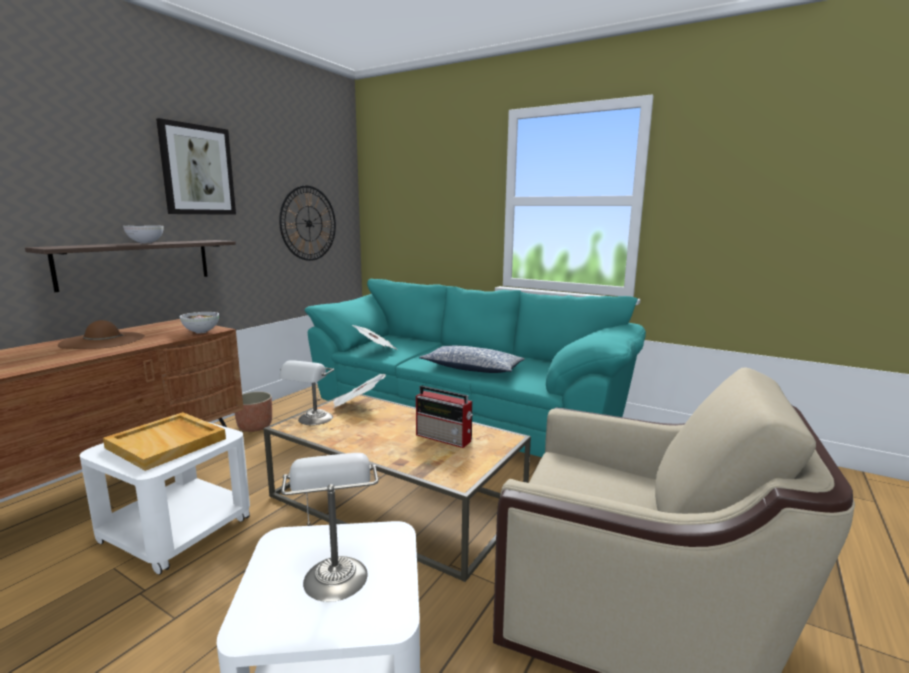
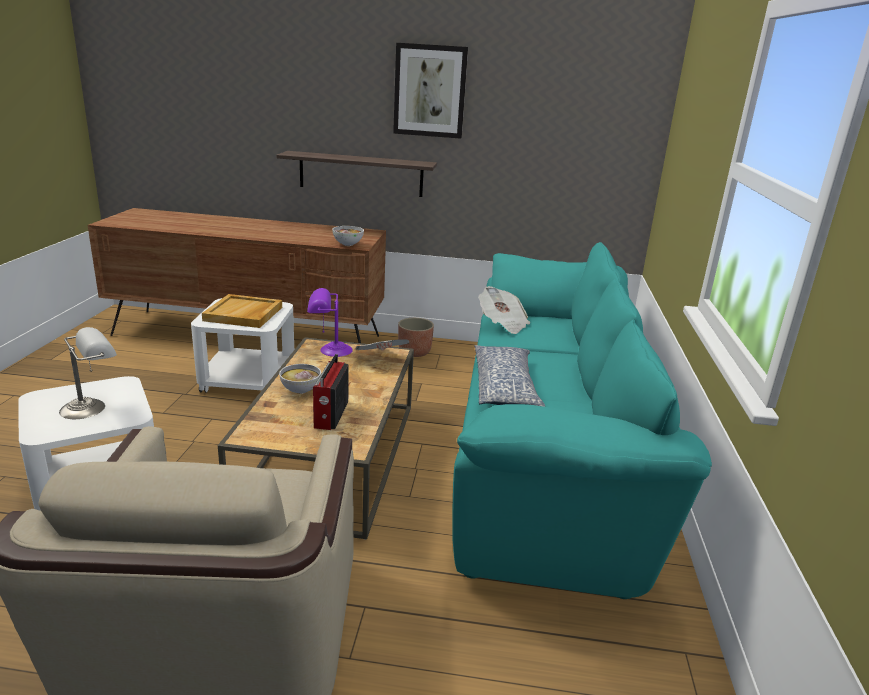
camera: 65 degrees right, 10 degrees up
brown hat [58,320,145,349] -> none
bowl [123,225,164,244] -> bowl moved to [279,364,321,394]
wall clock [279,186,336,261] -> none
white table lamp [279,360,334,425] -> purple table lamp [307,288,353,357]

